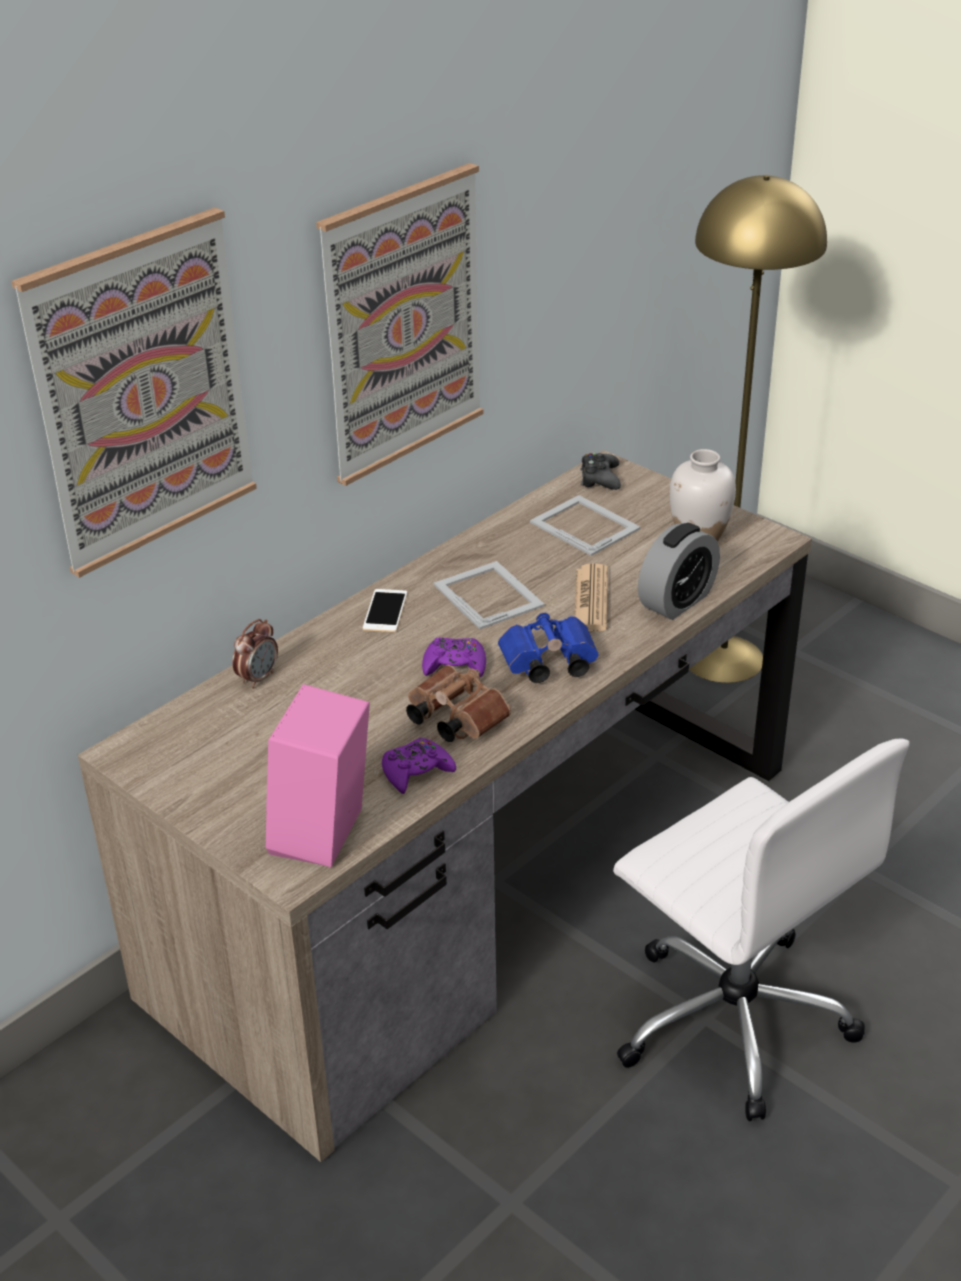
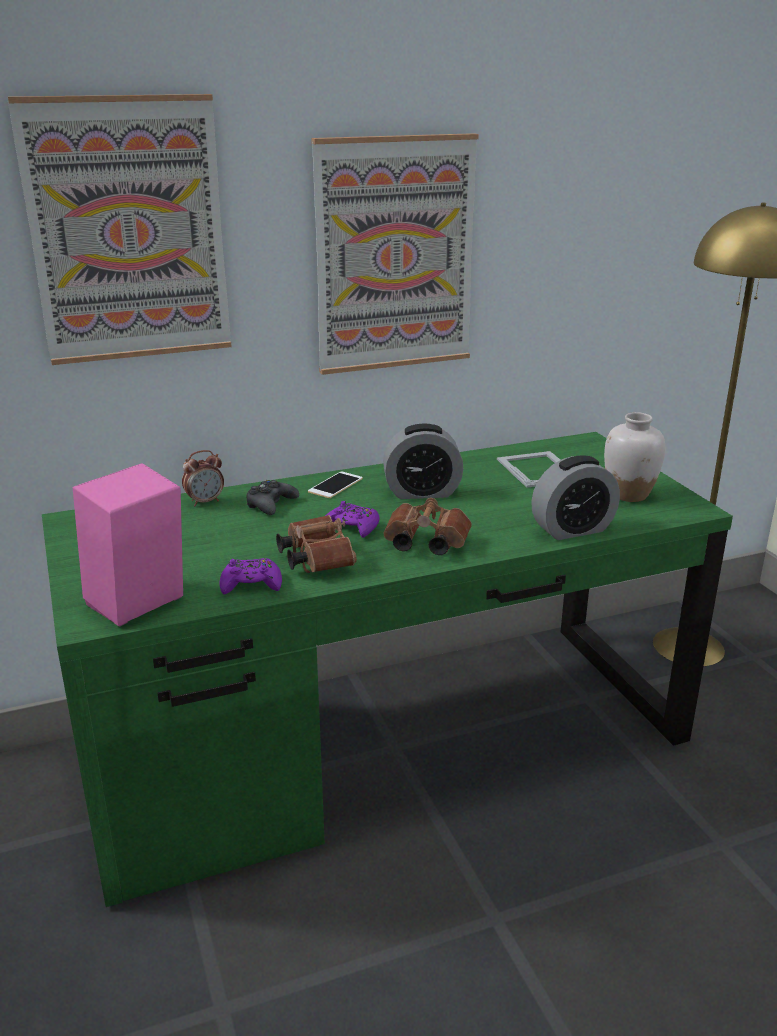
camera: 25 degrees right, 10 degrees down
brown desk [78,450,812,1162] -> green desk [42,432,733,907]
picture frame [434,561,545,630] -> alarm clock [383,424,464,499]
blue binoculars [498,612,599,683] -> brown binoculars [384,498,472,555]
newspaper [574,563,608,631] -> none
black game controller [580,453,621,490] -> black game controller moved to [246,480,299,515]
white office chair [613,738,910,1121] -> none

